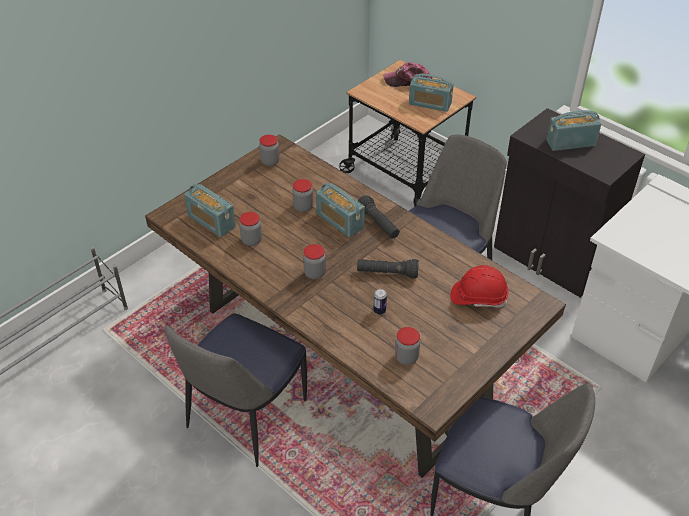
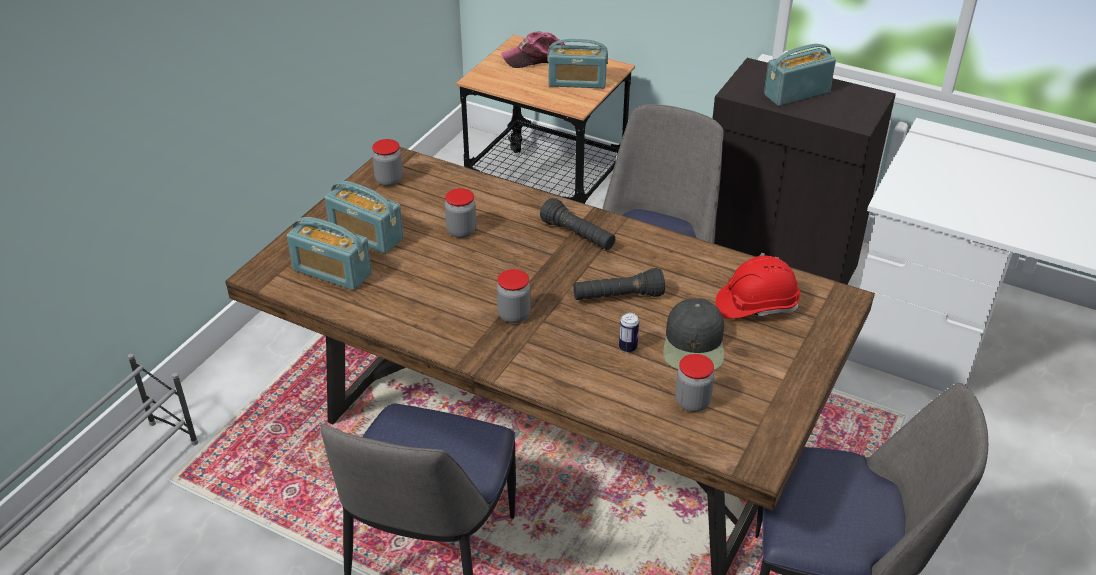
camera: 15 degrees left, 5 degrees down
jar [239,212,262,246] -> none
radio [316,183,365,237] -> radio moved to [325,181,404,254]
none -> black cap [663,298,724,370]

